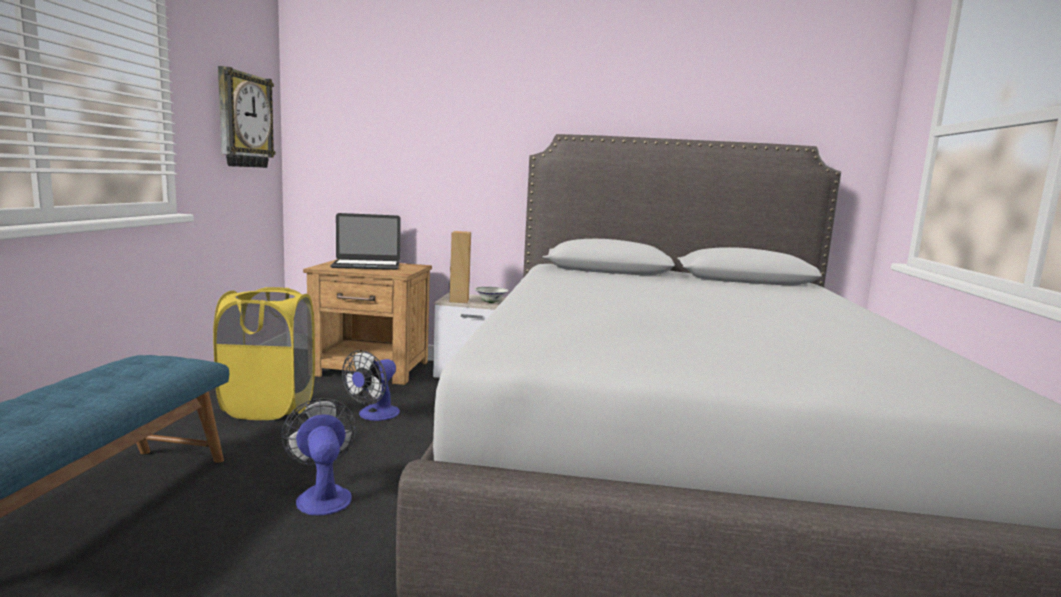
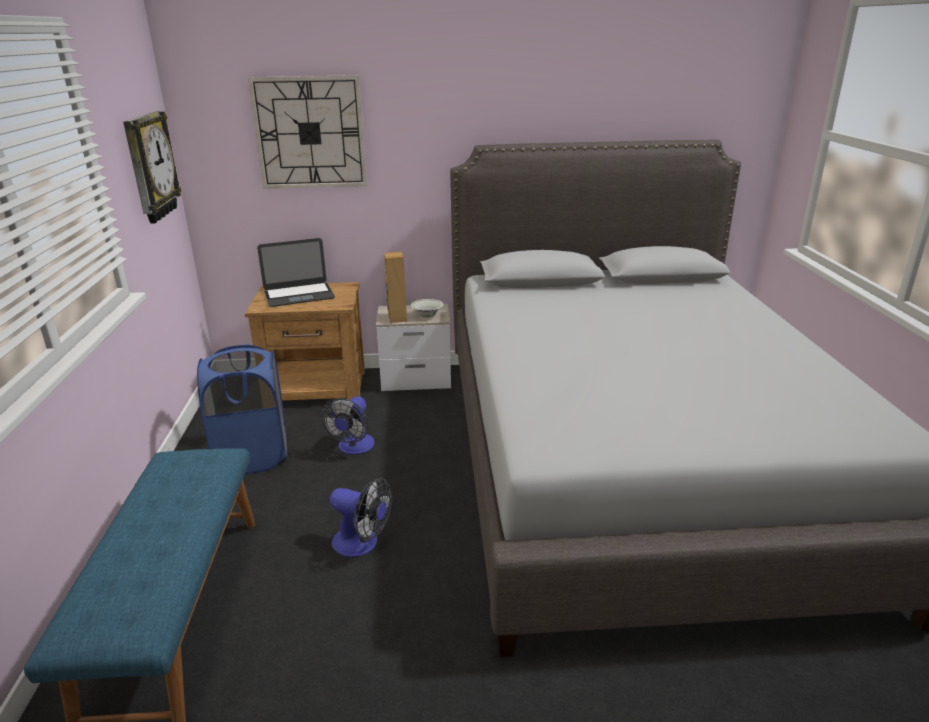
camera: 10 degrees left, 15 degrees up
yellow laundry basket [213,287,315,420] -> blue laundry basket [197,344,287,474]
fan [281,398,357,516] -> fan turned 150 degrees clockwise [330,478,392,557]
none -> wall clock [248,75,367,189]

